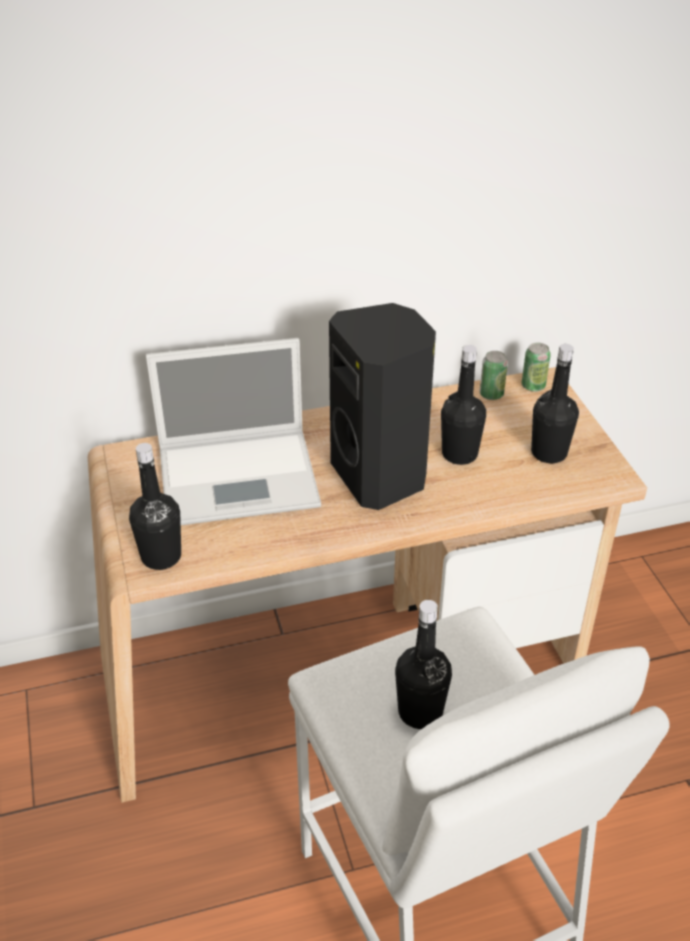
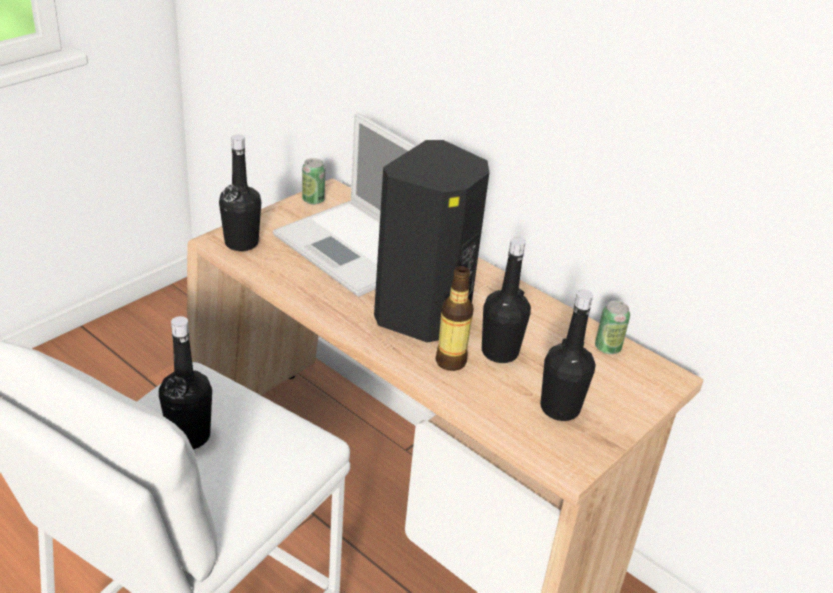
camera: 55 degrees right, 5 degrees down
can [522,342,551,392] -> can moved to [302,158,325,205]
none -> bottle [435,266,474,371]

